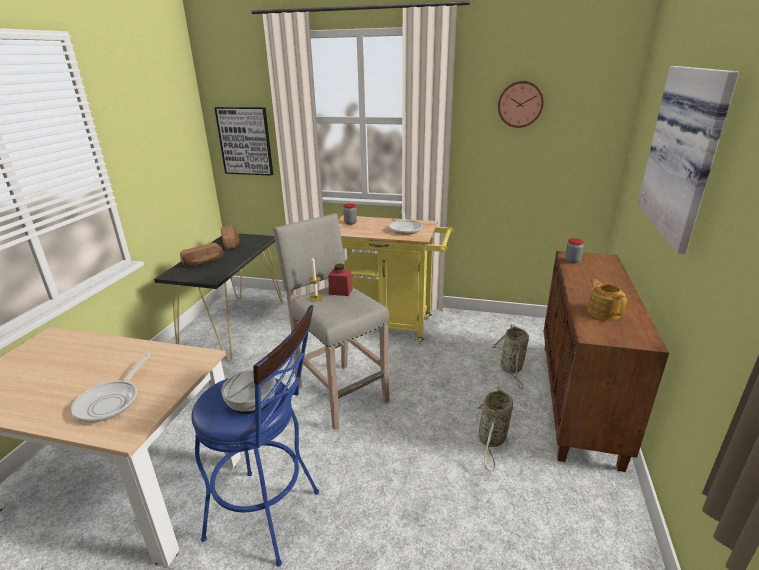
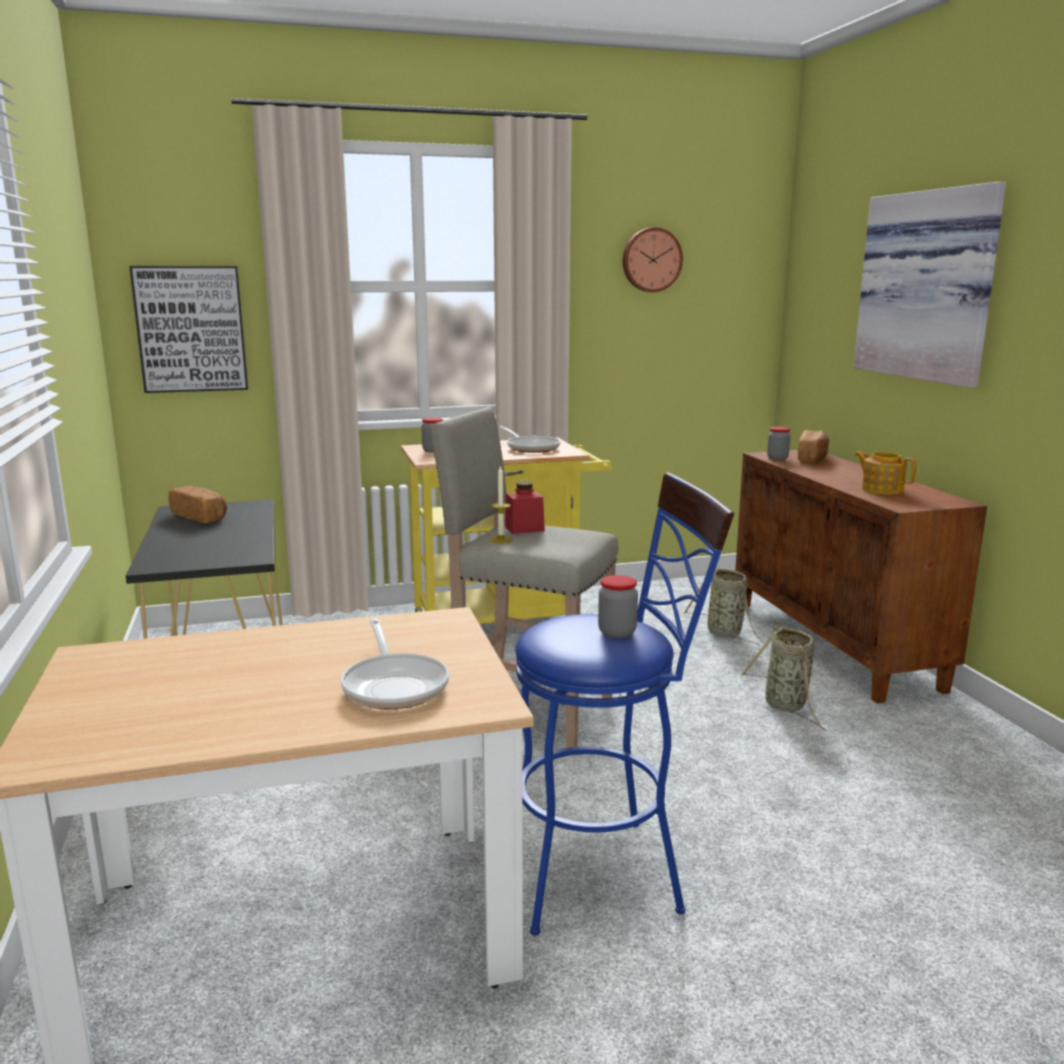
camera: 30 degrees left, 10 degrees down
bread [180,243,223,267] -> bread moved to [798,430,829,463]
bowl [221,369,276,414] -> jar [598,575,638,638]

